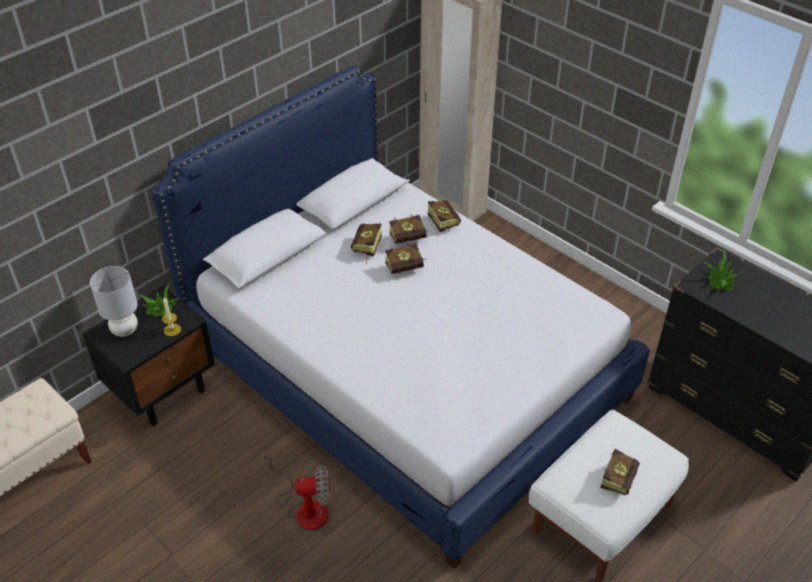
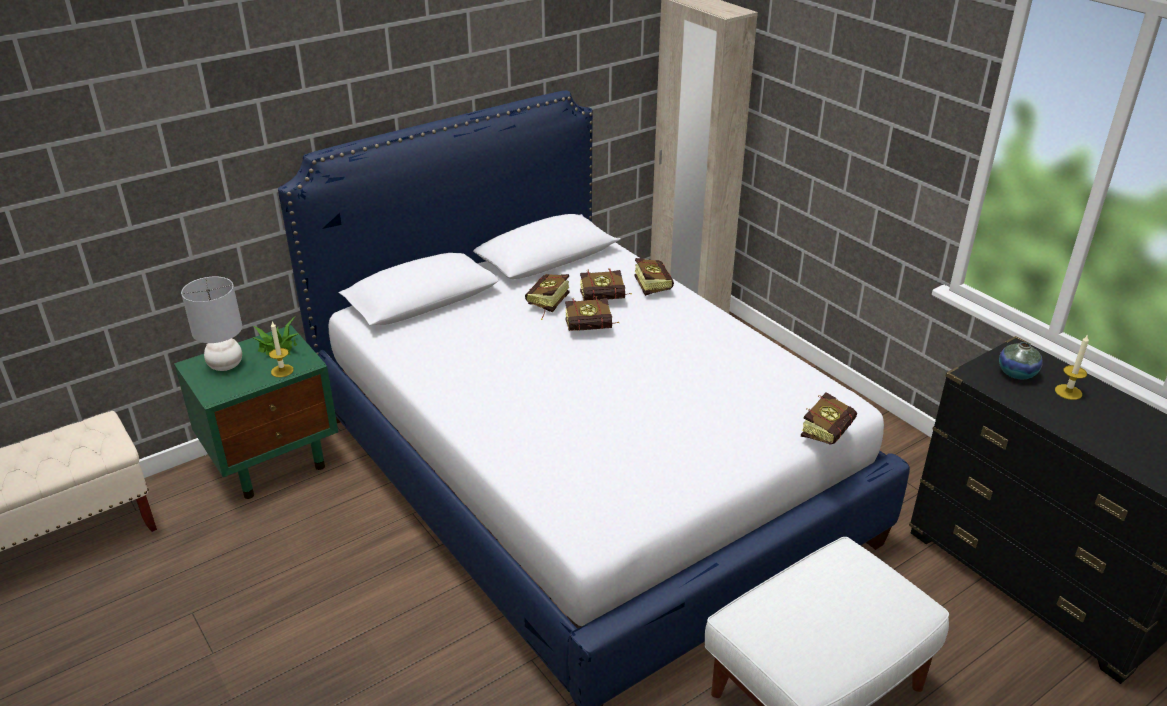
camera: 10 degrees right, 10 degrees down
black nightstand [82,286,215,426] -> green nightstand [174,325,338,499]
fan [262,450,330,530] -> none
book [600,449,640,495] -> book moved to [801,392,857,445]
potted plant [703,251,744,291] -> vase [999,342,1043,379]
none -> candle [1055,334,1089,400]

